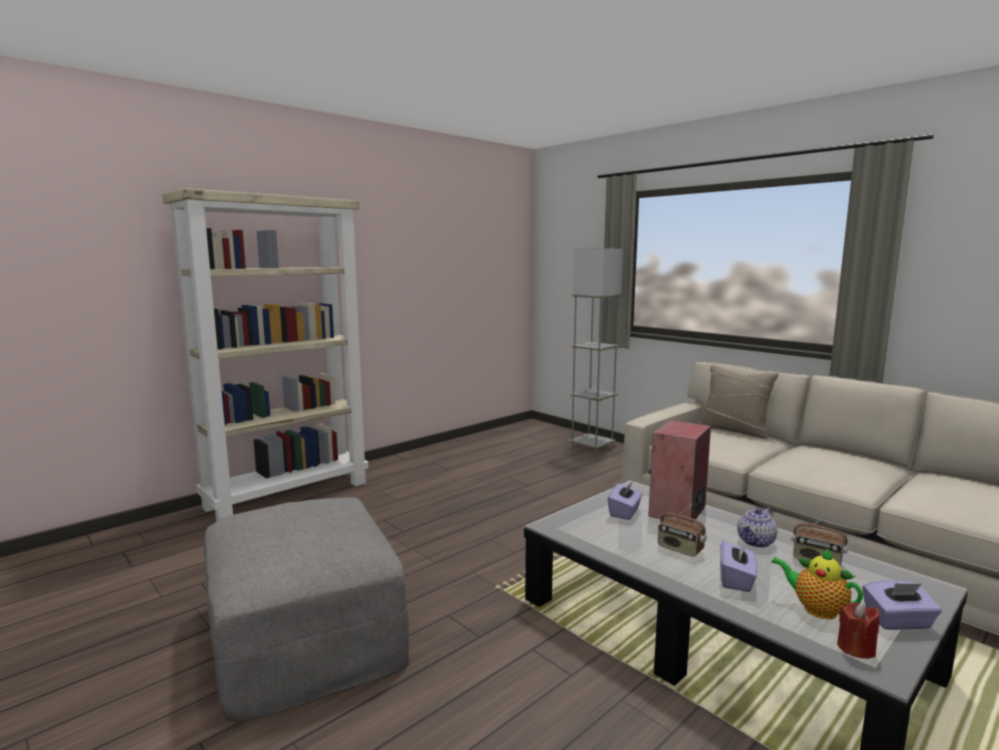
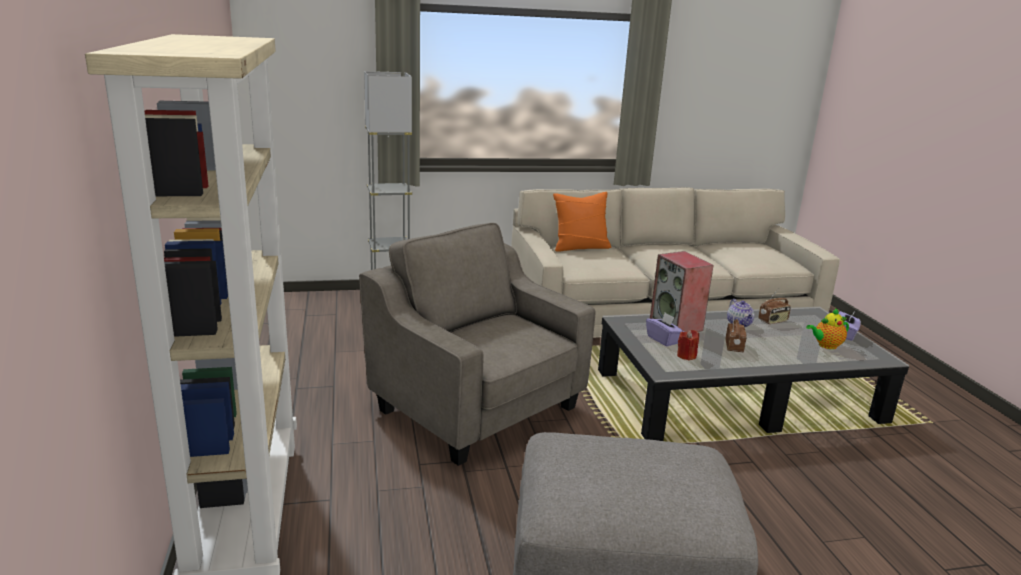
camera: 60 degrees left, 10 degrees up
radio [658,503,707,557] -> radio turned 60 degrees counterclockwise [725,317,747,352]
beige pillow [698,365,779,439] -> orange pillow [553,192,611,252]
purple tissue box [720,540,758,592] -> none
red candle [837,602,880,659] -> red candle moved to [677,330,699,360]
none -> grey armchair [359,223,596,466]

